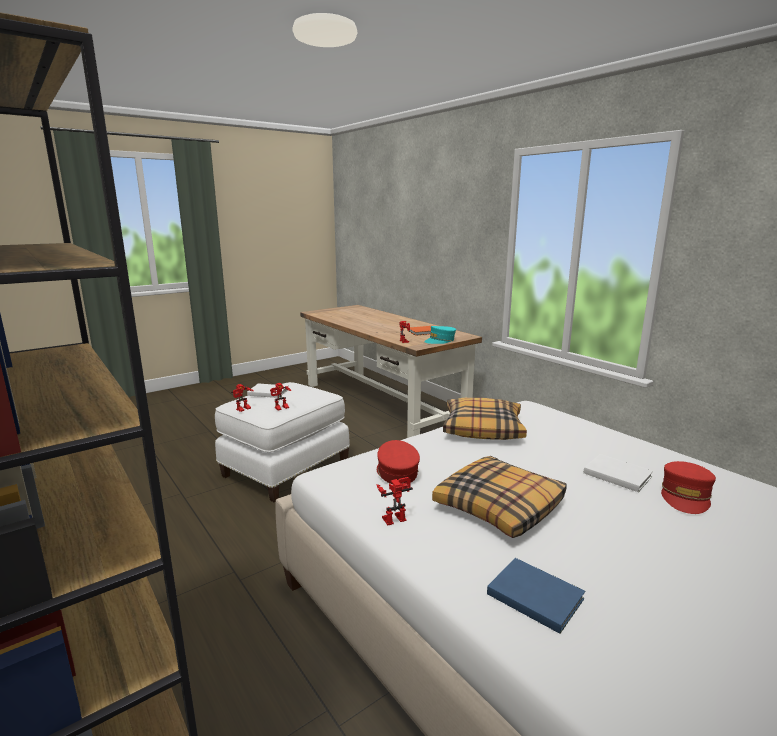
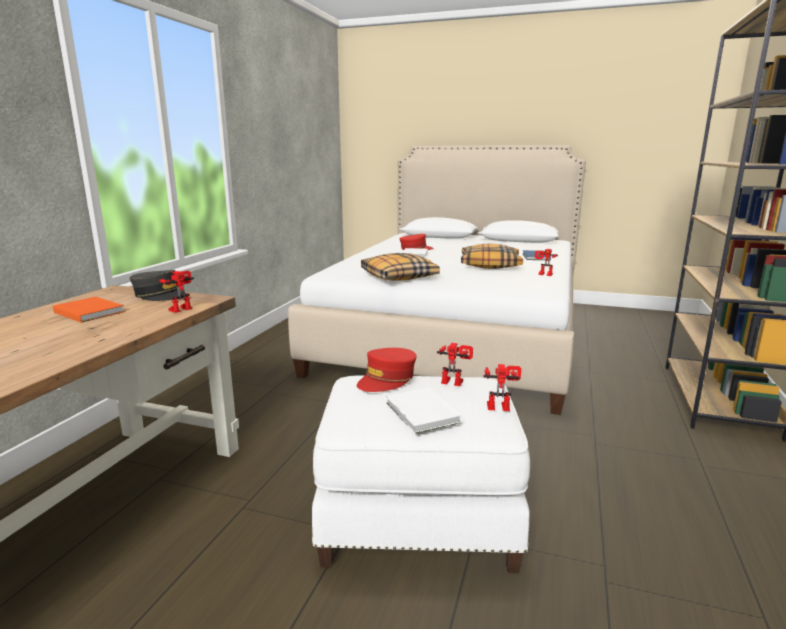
camera: 125 degrees left, 0 degrees up
red cap [377,440,420,484] -> red cap moved to [357,348,417,392]
turquoise cap [424,326,456,344] -> grey cap [129,270,186,301]

